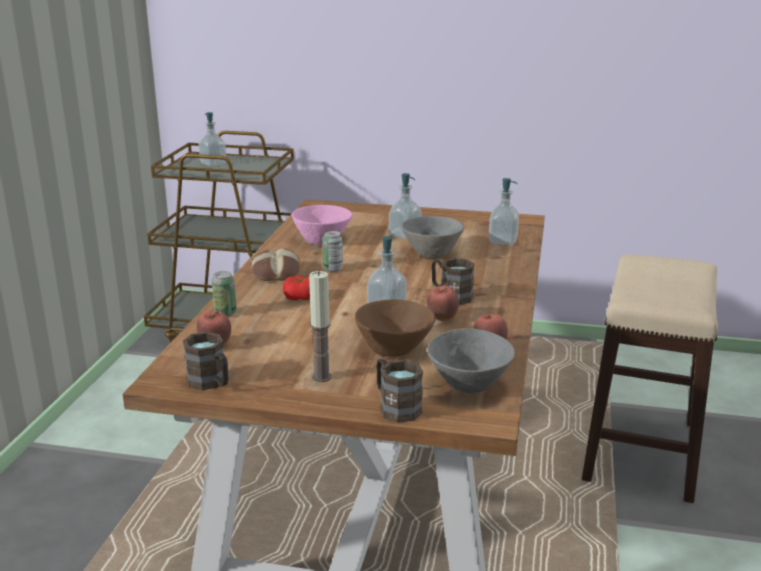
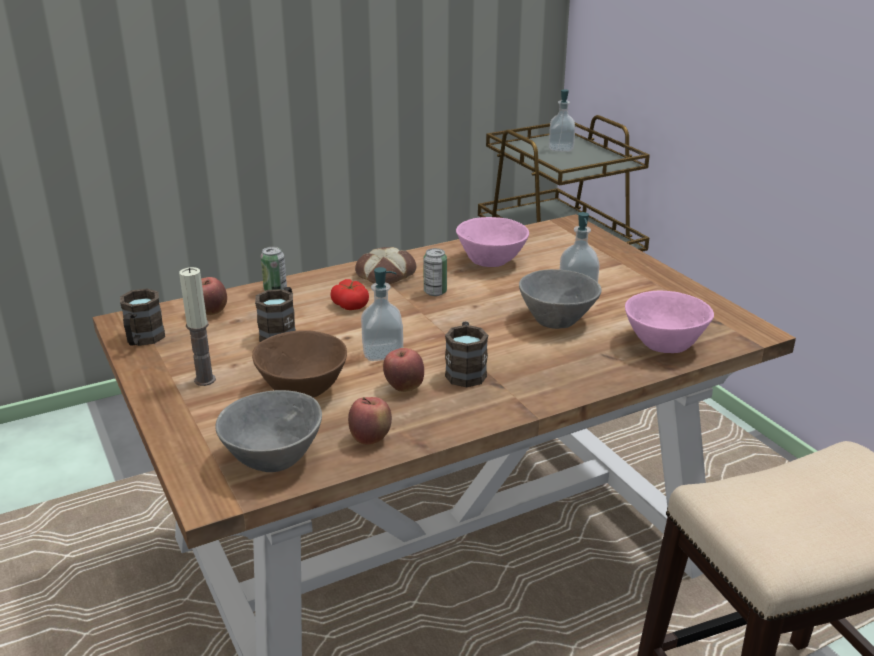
camera: 50 degrees right, 5 degrees up
brown mug [376,359,423,423] -> brown mug moved to [255,287,296,342]
soap dispenser [489,178,519,245] -> pink bowl [625,290,714,353]

